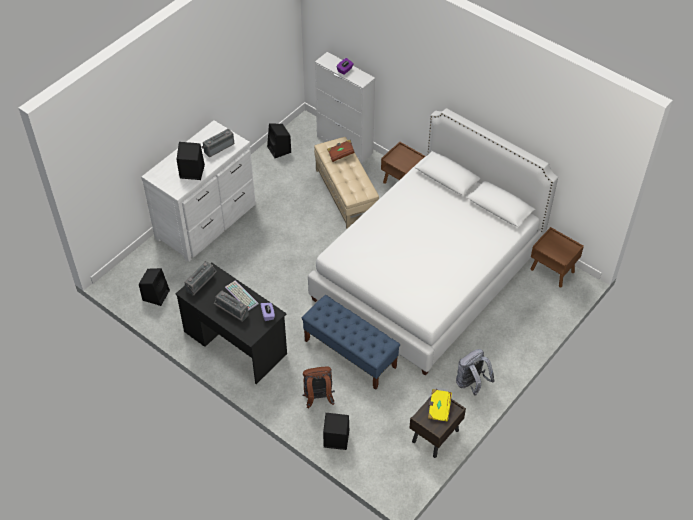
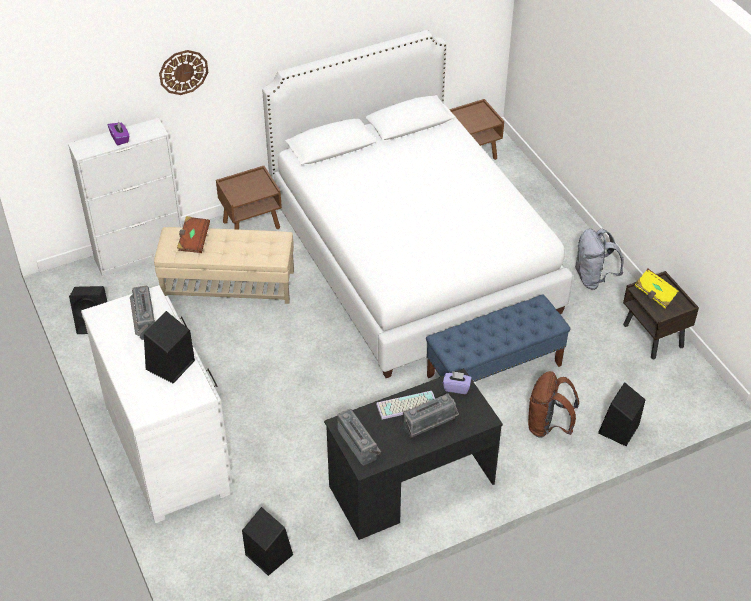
camera: 65 degrees left, 5 degrees down
none -> wall clock [159,50,208,95]

